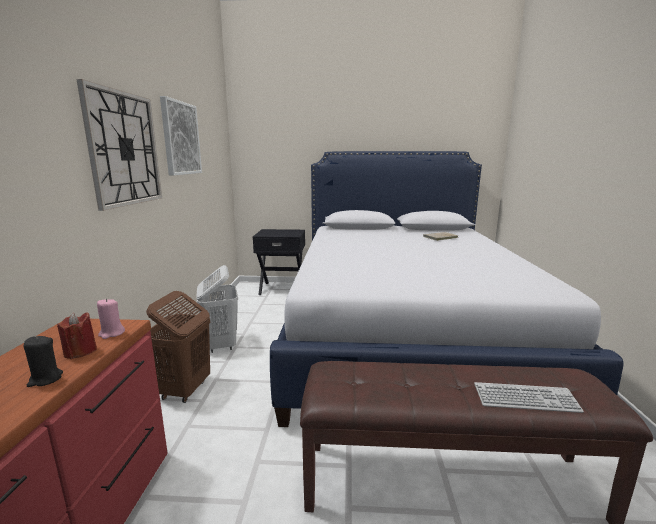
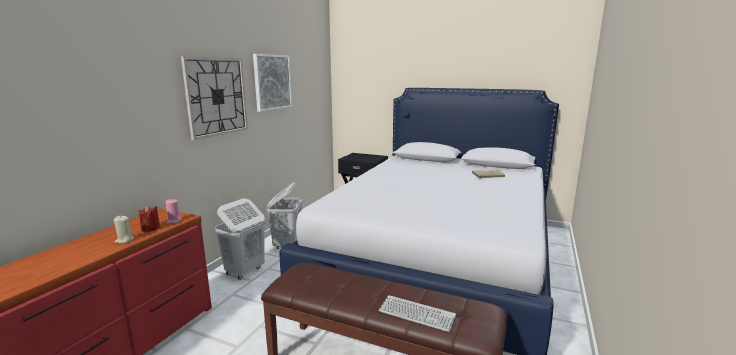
camera: 20 degrees right, 0 degrees up
black candle [23,336,63,387] -> beige candle [114,216,135,243]
brown laundry basket [146,291,210,403] -> white laundry basket [215,198,265,280]

